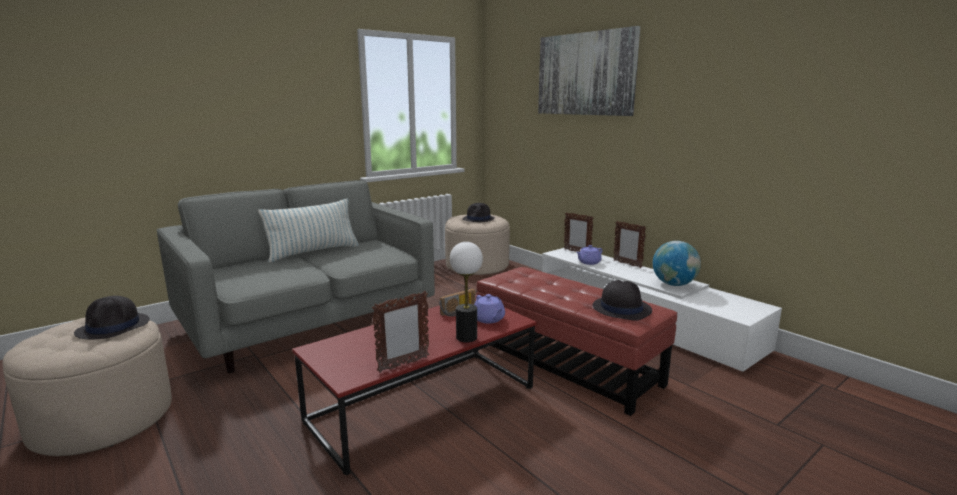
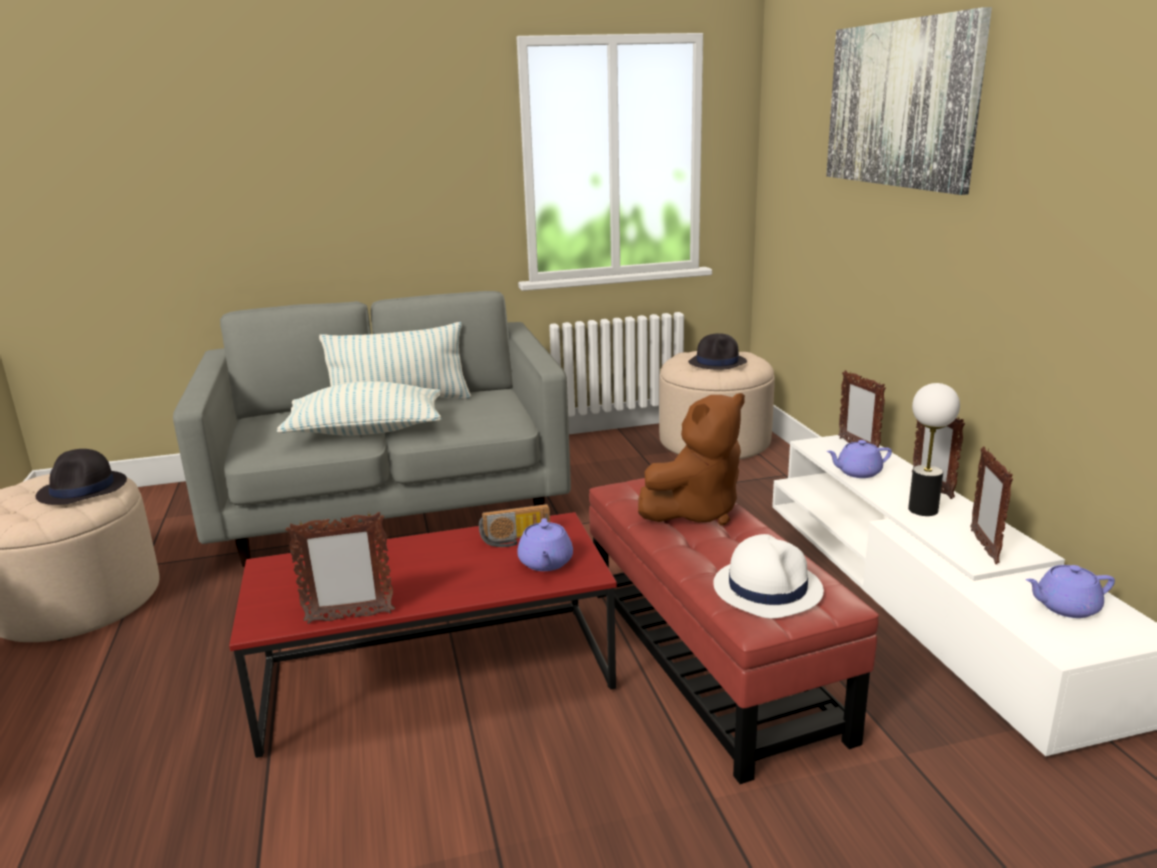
camera: 25 degrees right, 5 degrees up
table lamp [450,242,483,342] -> table lamp moved to [908,383,960,516]
black hat [593,280,652,321] -> white hat [713,534,824,618]
globe [653,241,701,286] -> picture frame [970,447,1013,564]
none -> pillow [277,381,442,436]
none -> brown plush toy [638,393,745,526]
none -> purple teapot [1025,565,1115,618]

